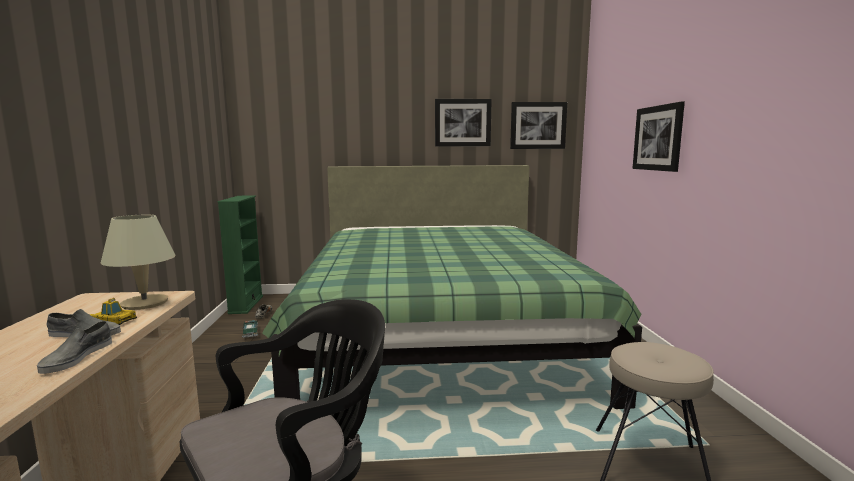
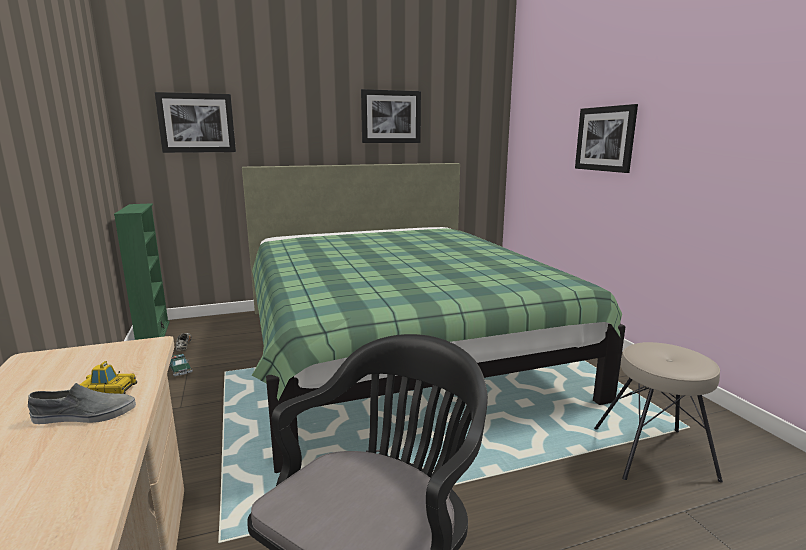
camera: 15 degrees left, 5 degrees up
grey shoe [37,321,112,374] -> none
beige table lamp [100,215,176,310] -> none
picture [510,102,567,149] -> picture moved to [155,92,236,153]

